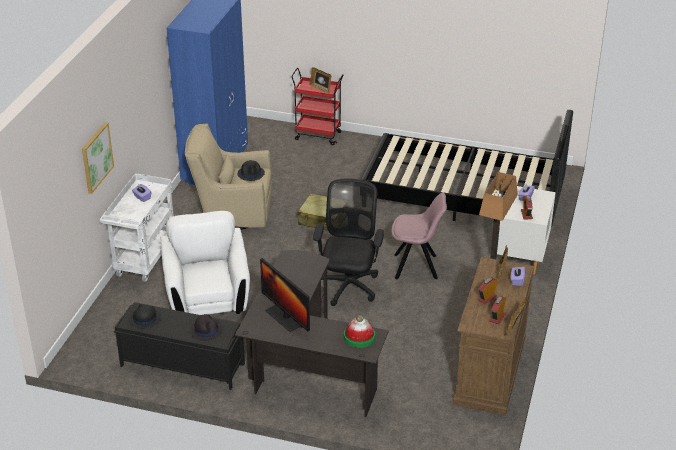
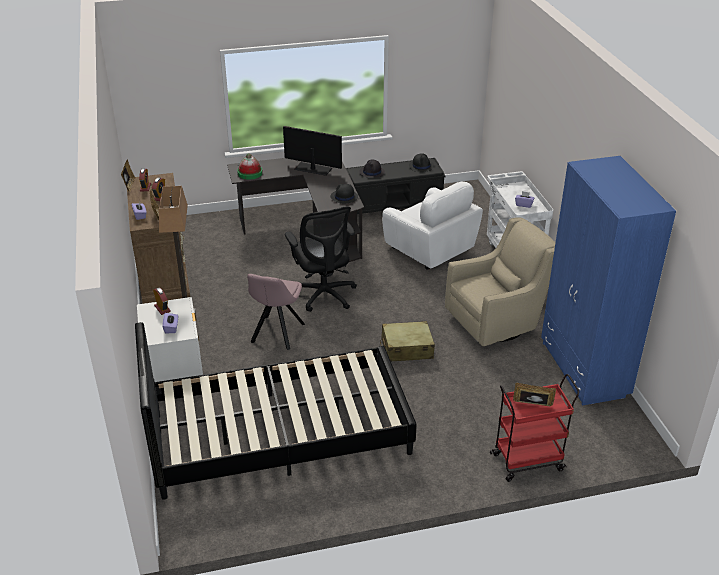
camera: 150 degrees right, 0 degrees up
picture [82,122,114,194] -> none
black hat [237,160,265,181] -> black hat moved to [331,184,358,203]
pink chair [391,193,447,279] -> pink chair turned 45 degrees counterclockwise [247,274,305,350]

